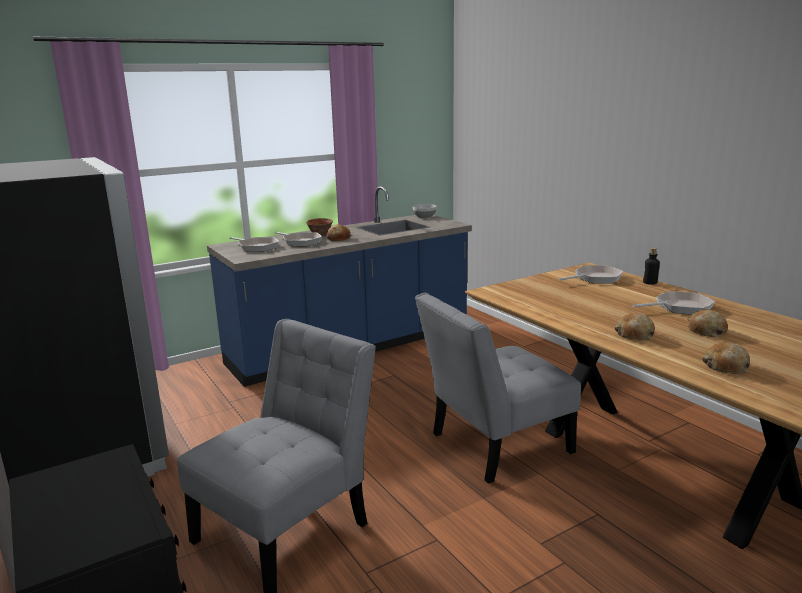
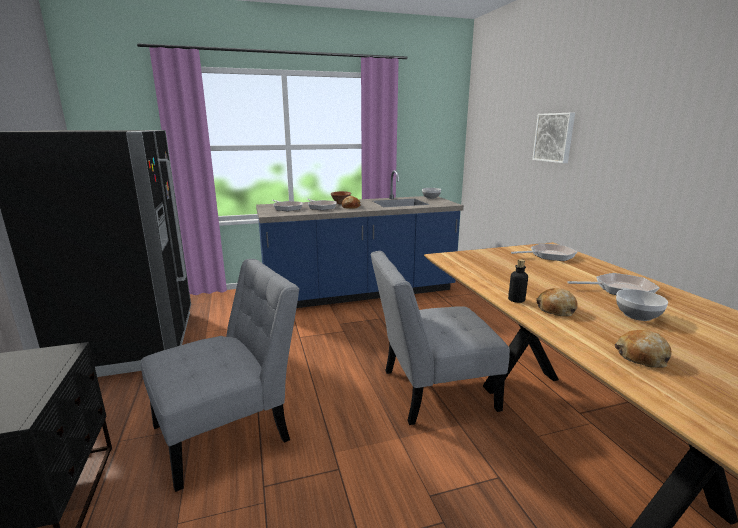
camera: 15 degrees right, 0 degrees up
bottle [643,248,660,285] -> bottle moved to [508,259,528,303]
bread [688,310,728,337] -> bowl [616,289,668,321]
none -> picture [532,113,575,163]

